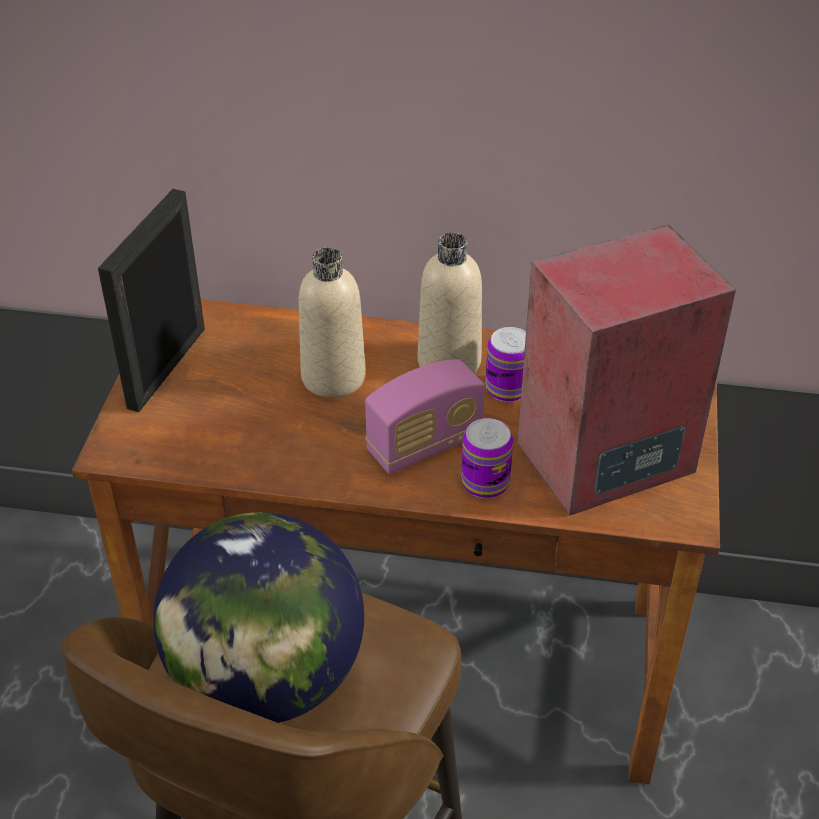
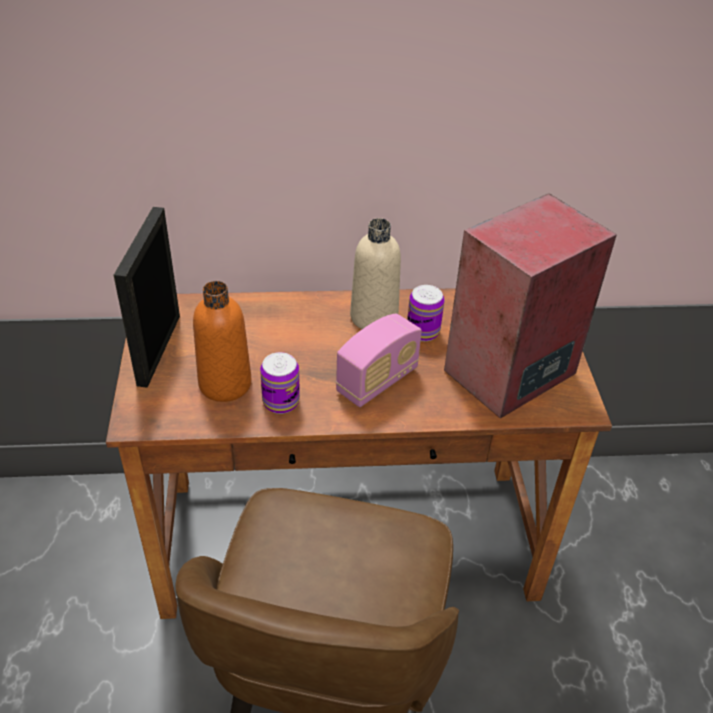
camera: 15 degrees left, 0 degrees up
globe [153,512,364,723] -> none
beige bottle [299,248,366,398] -> none
can [461,418,513,498] -> can moved to [260,352,300,414]
none -> orange bottle [193,281,252,402]

